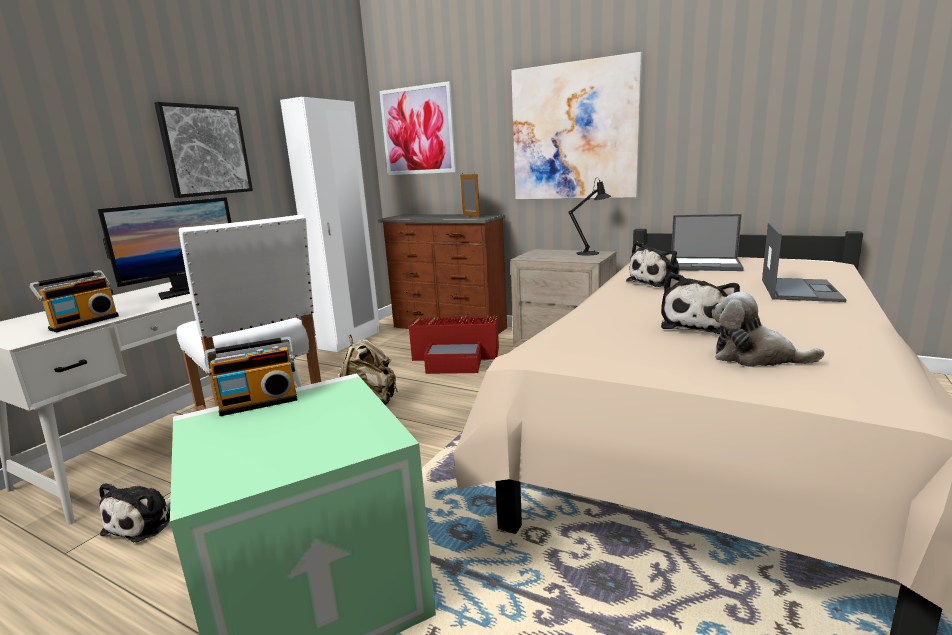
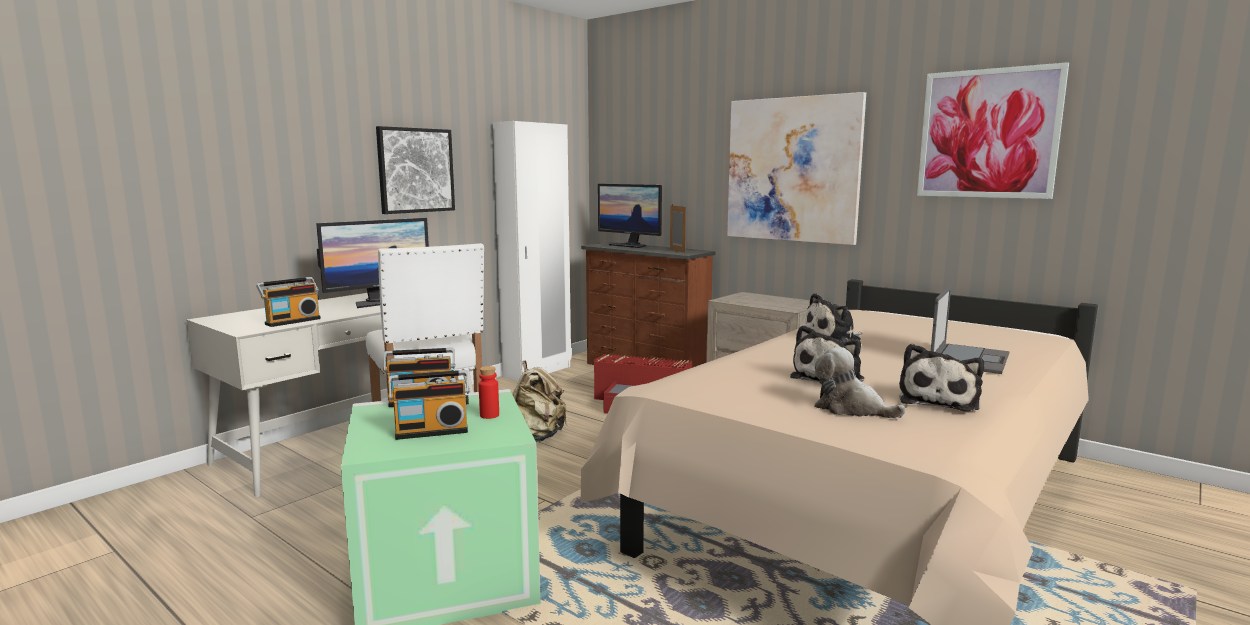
camera: 10 degrees right, 5 degrees down
plush toy [99,483,171,542] -> plush toy moved to [899,344,984,411]
picture [379,81,456,175] -> picture moved to [917,62,1069,199]
black table lamp [568,178,611,256] -> none
laptop [671,214,744,271] -> none
none -> radio [389,370,470,440]
none -> red bottle [479,366,499,419]
none -> monitor [598,184,662,248]

